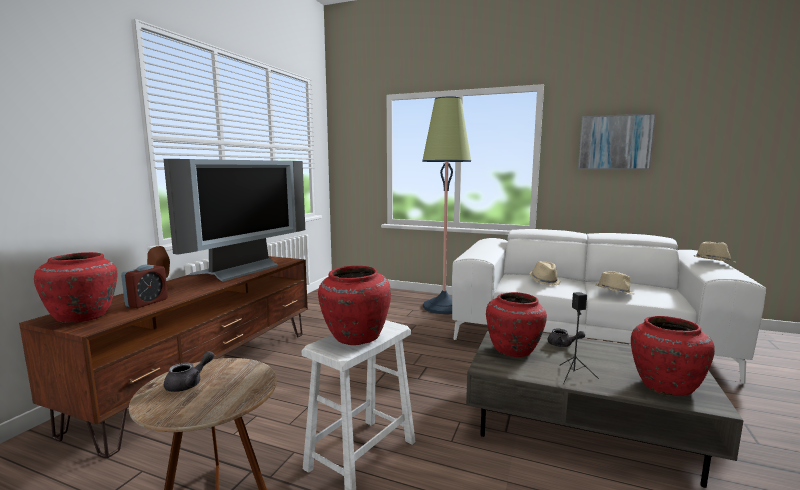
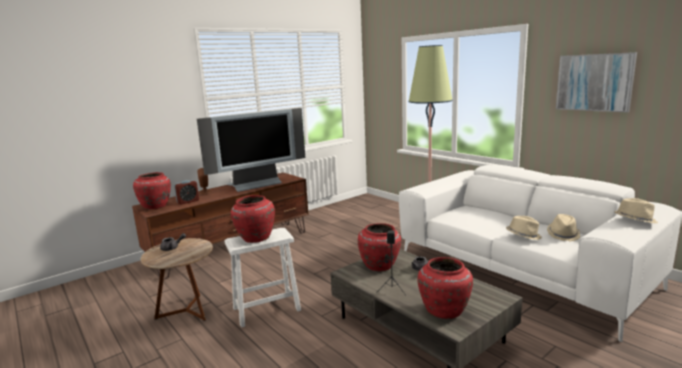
camera: 30 degrees right, 5 degrees up
beige hat [530,261,561,285] -> beige hat moved to [547,214,580,241]

